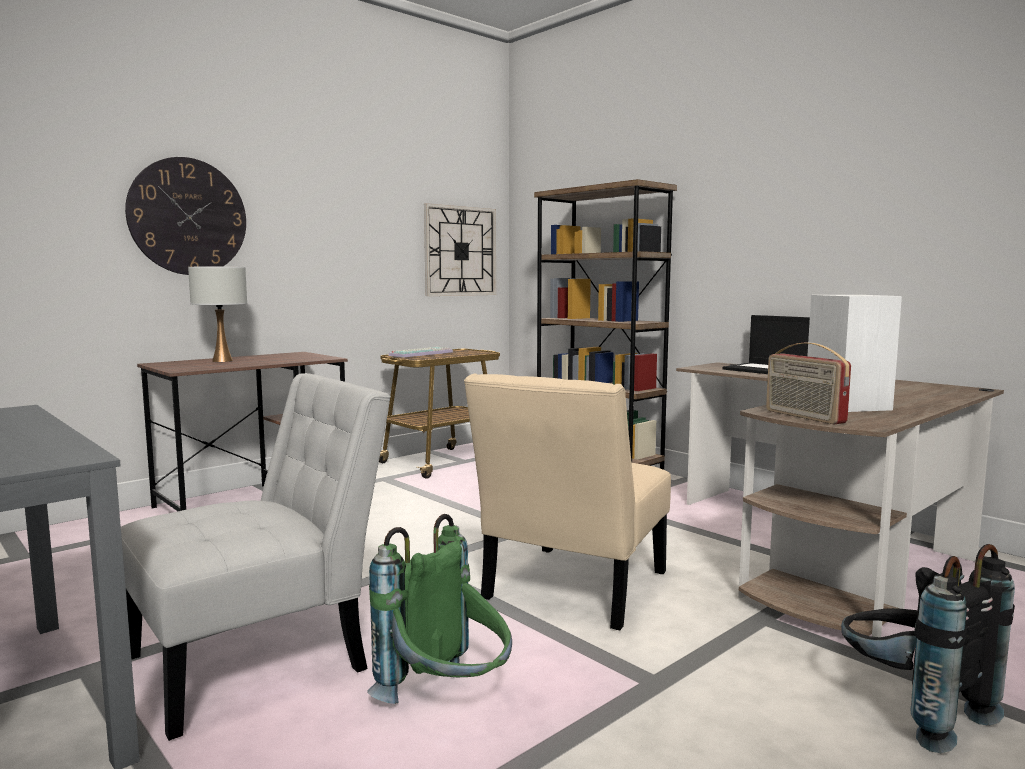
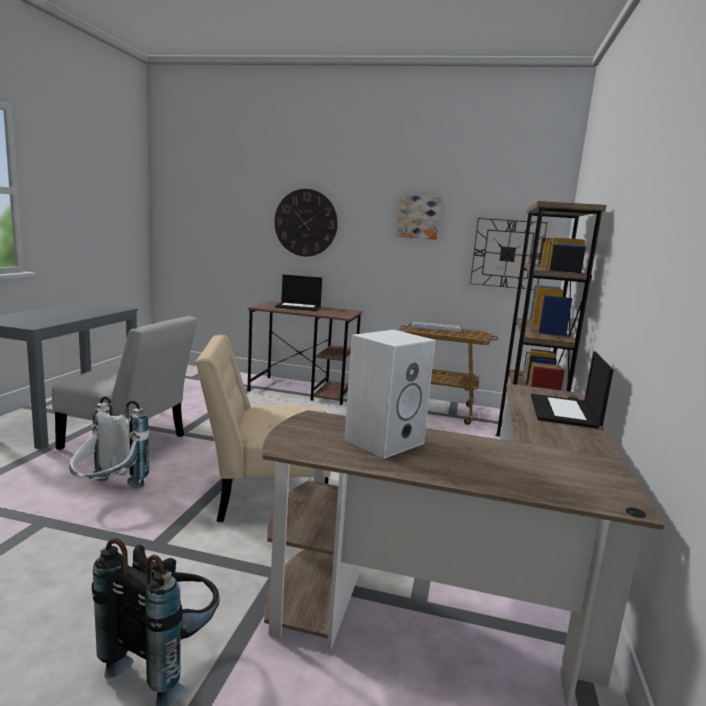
camera: 55 degrees right, 5 degrees up
white table lamp [188,267,247,362] -> laptop [275,274,322,311]
green backpack [367,514,512,704] -> white backpack [69,396,149,488]
radio [766,342,851,424] -> none
none -> picture [396,195,441,240]

